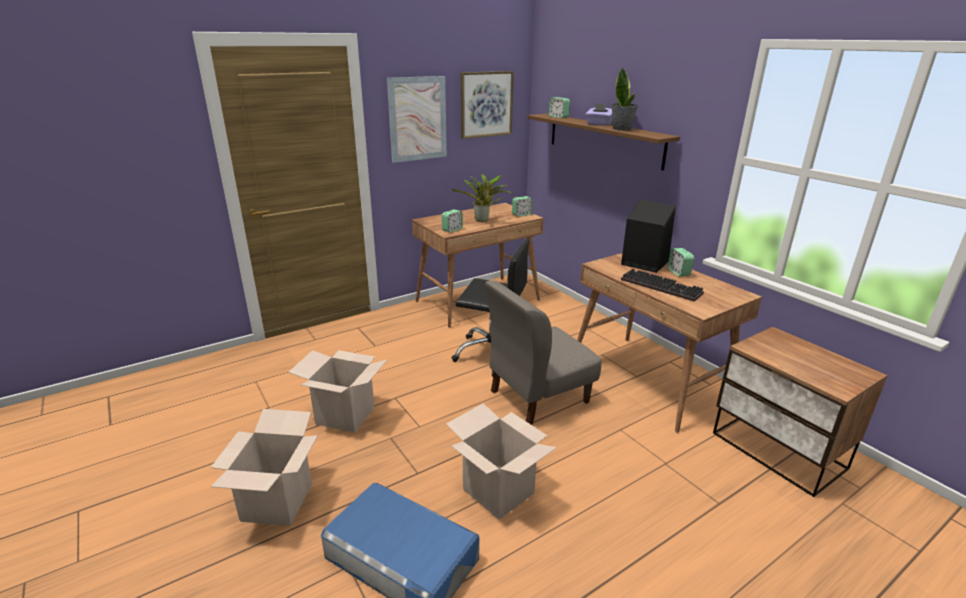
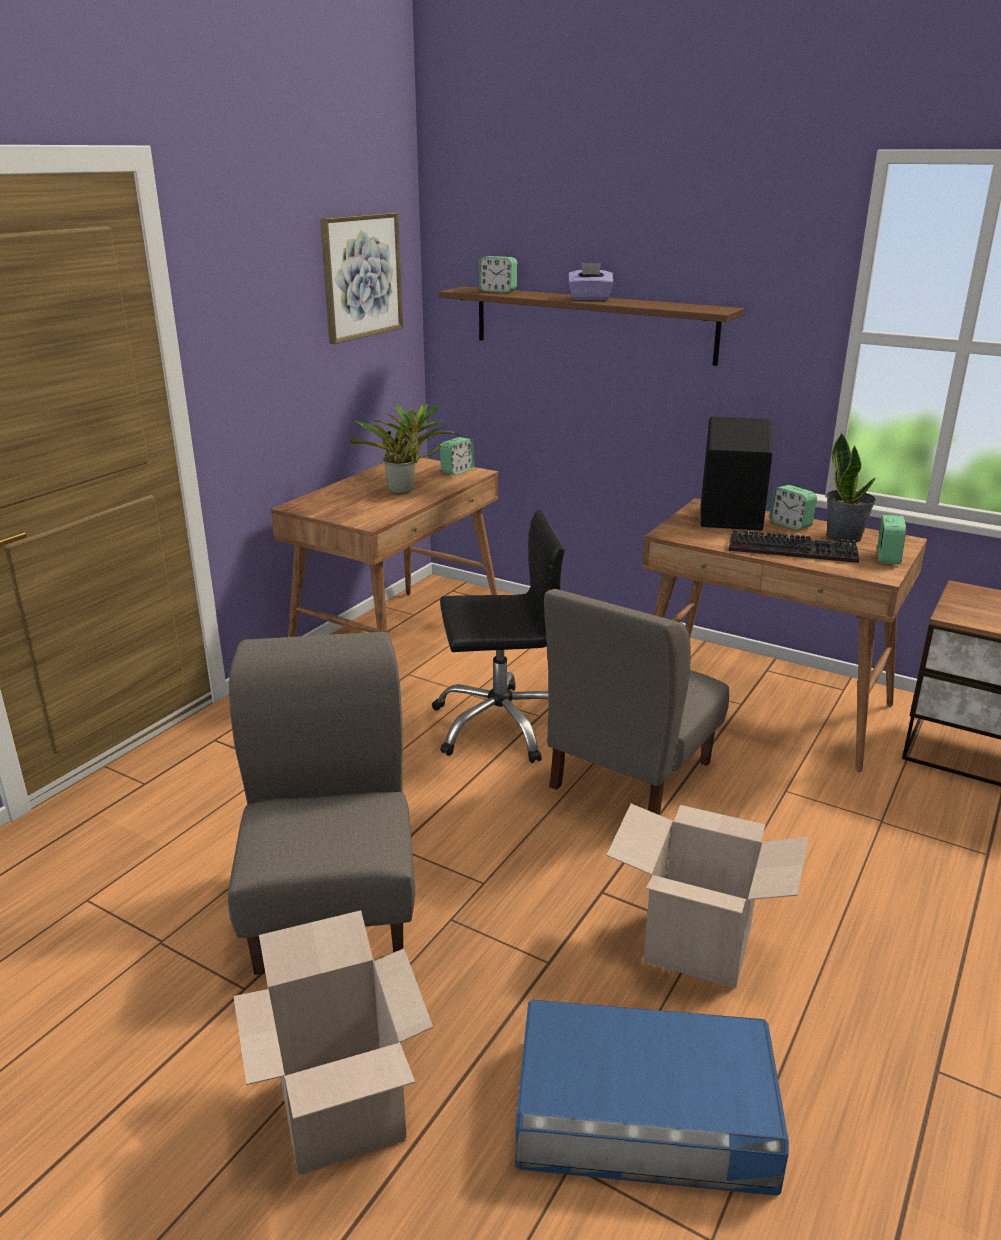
camera: 25 degrees left, 0 degrees up
cardboard box [288,350,388,433] -> grey chair [228,632,415,975]
picture [387,76,447,163] -> none
alarm clock [441,209,463,232] -> alarm clock moved to [877,515,906,565]
potted plant [612,67,638,131] -> potted plant moved to [827,432,876,543]

